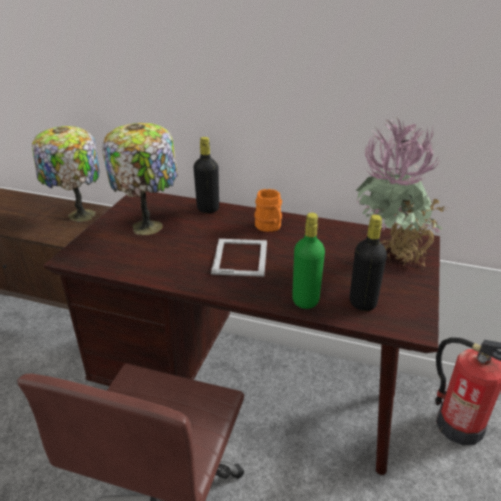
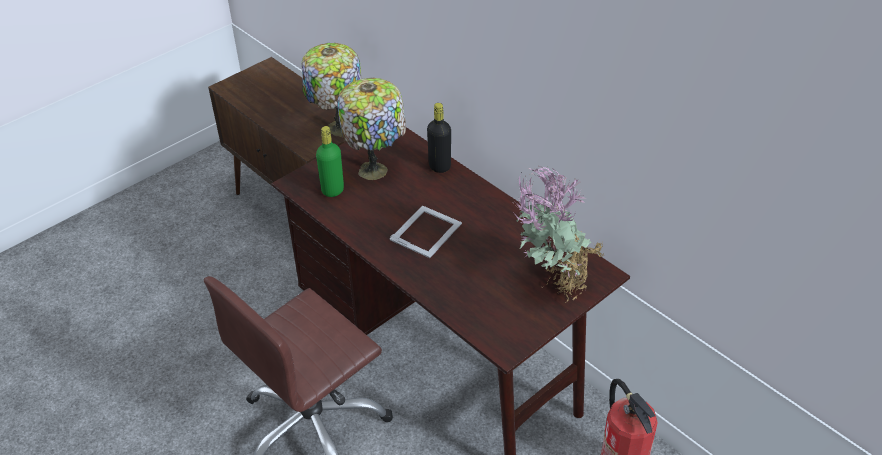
camera: 30 degrees right, 10 degrees up
orange mug [254,189,282,232] -> none
green bottle [292,213,325,309] -> green bottle moved to [316,126,344,197]
black bottle [350,215,387,311] -> none

